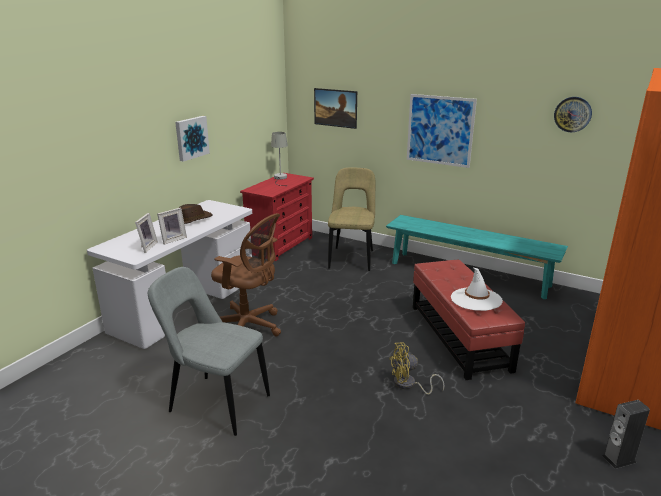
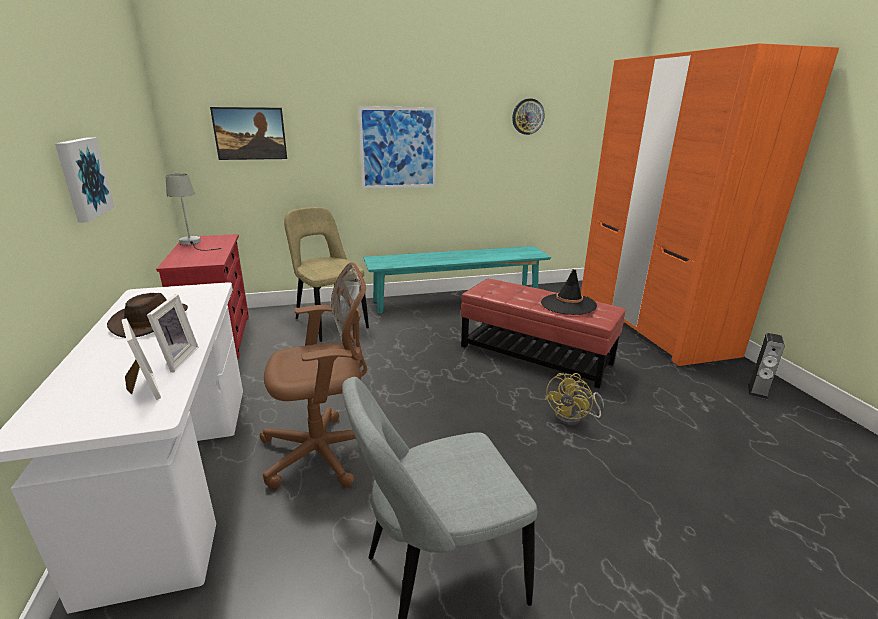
camera: 45 degrees left, 0 degrees up
white hat [451,268,503,311] -> black hat [541,269,597,315]

